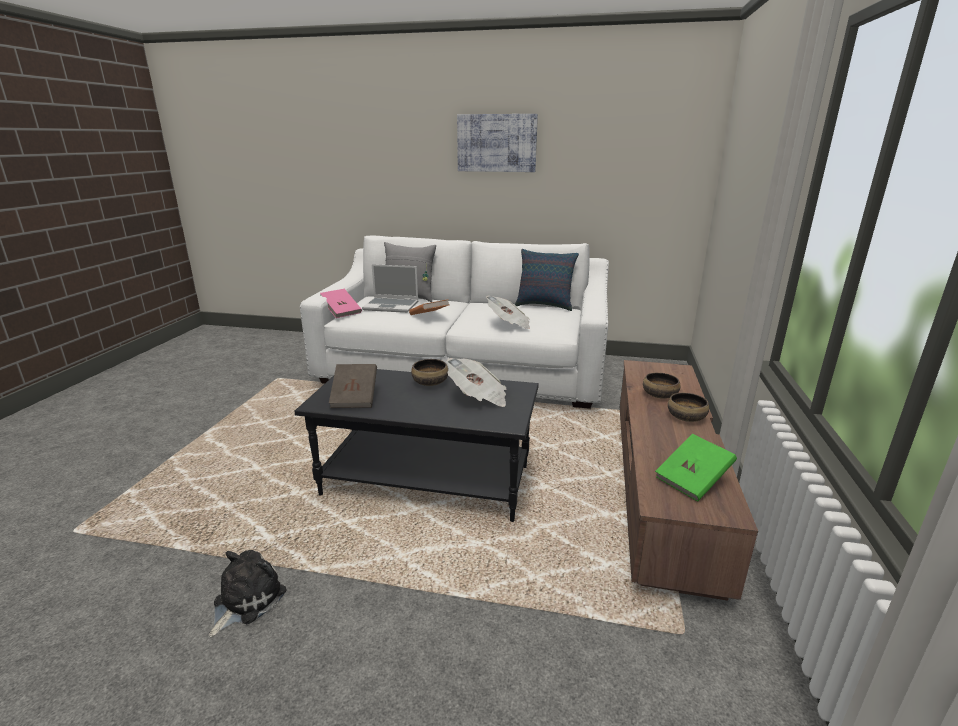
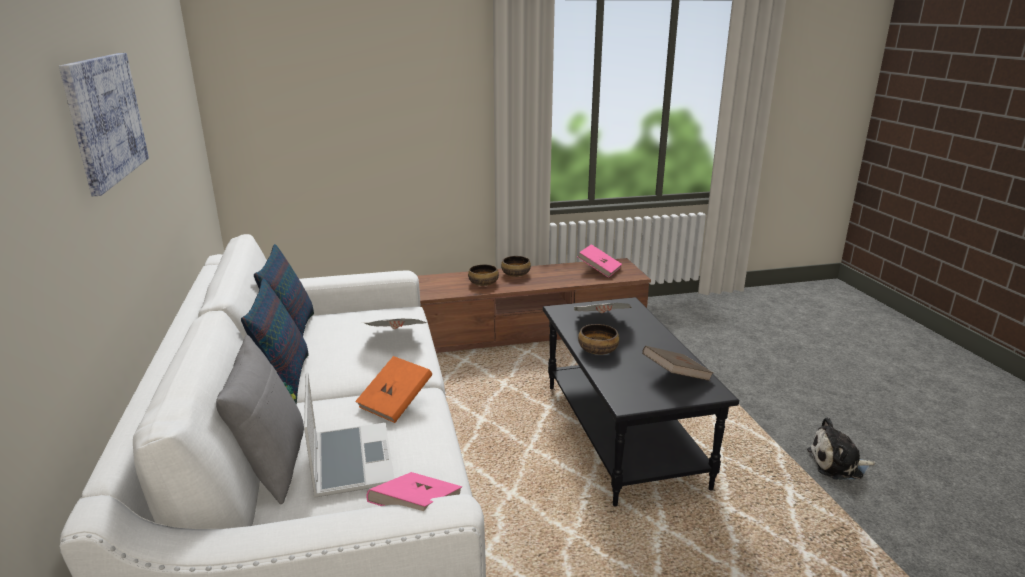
camera: 115 degrees left, 0 degrees up
green book [655,434,737,502] -> pink book [578,244,622,278]
none -> blue pillow [241,278,308,405]

